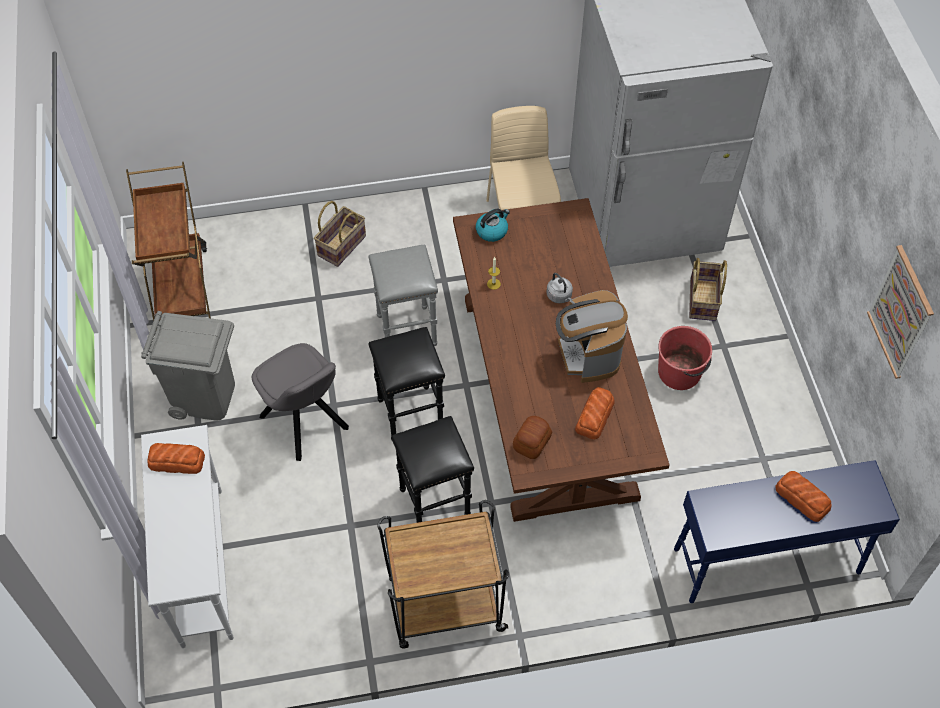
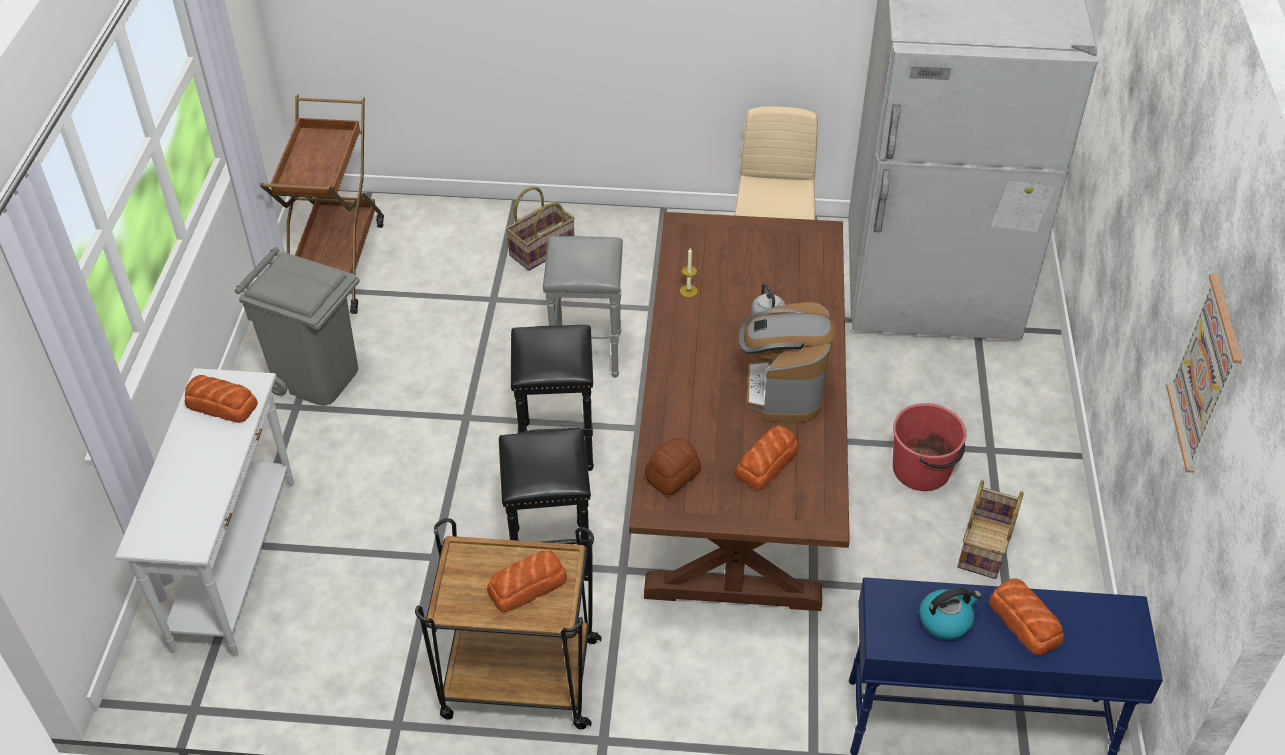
camera: 15 degrees right, 10 degrees down
grey chair [251,343,349,461] -> none
kettle [476,209,510,242] -> kettle moved to [919,587,982,640]
basket [689,258,727,321] -> basket moved to [958,480,1024,579]
none -> bread [487,550,567,612]

